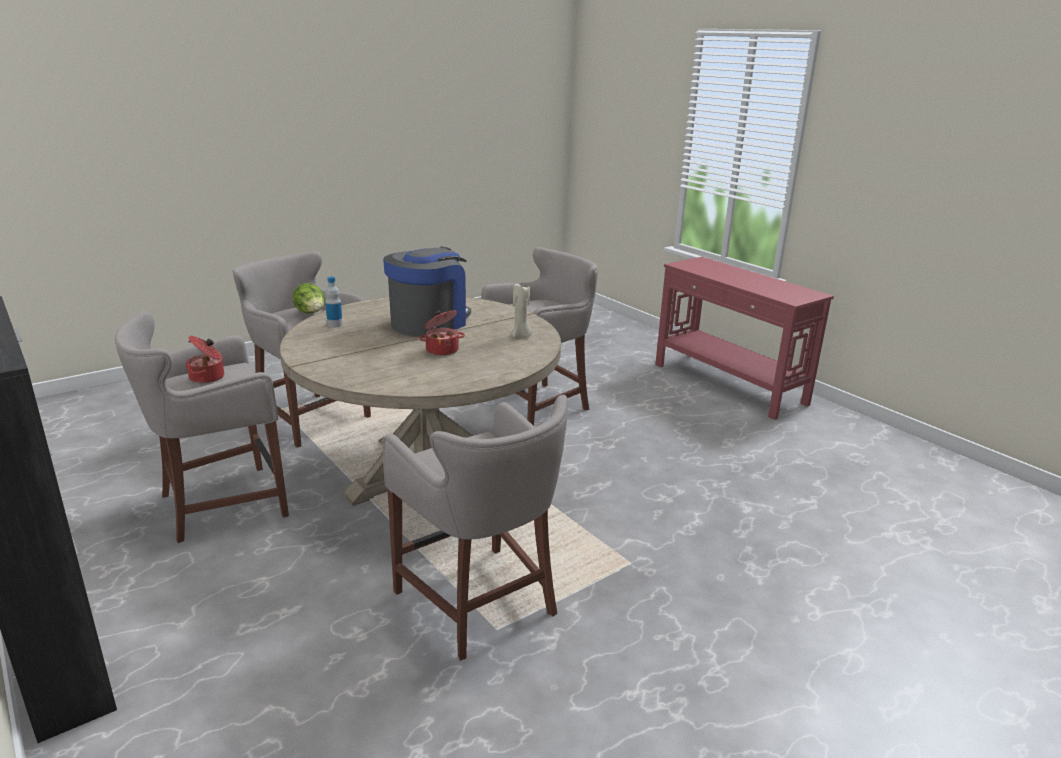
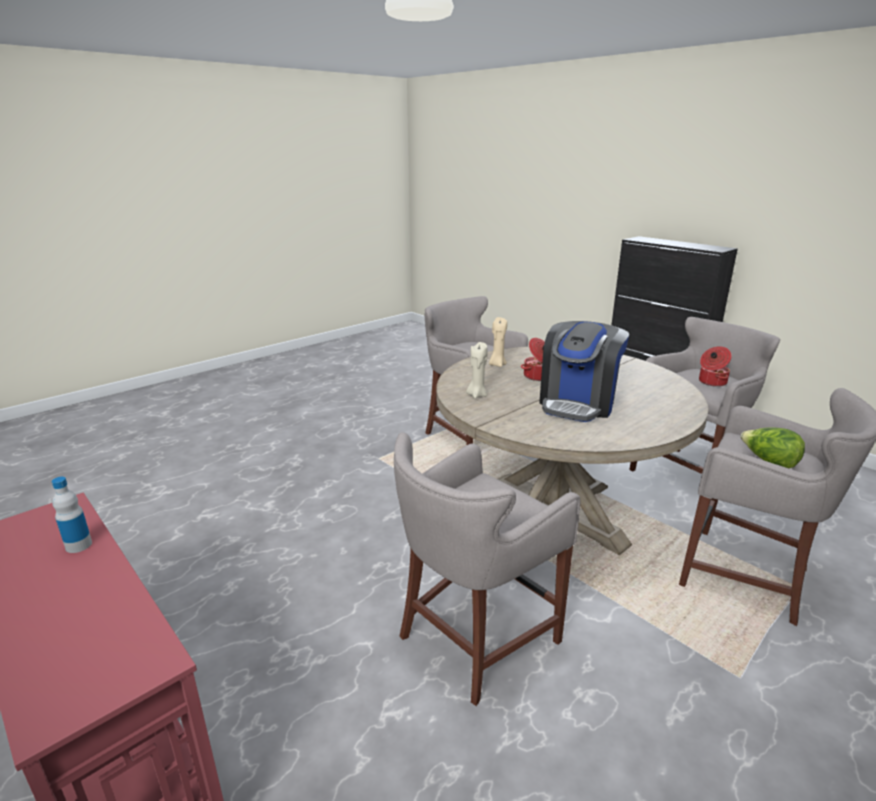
camera: 175 degrees right, 0 degrees up
bottle [325,276,343,328] -> bottle moved to [52,477,92,553]
none -> beige candle [489,317,507,367]

